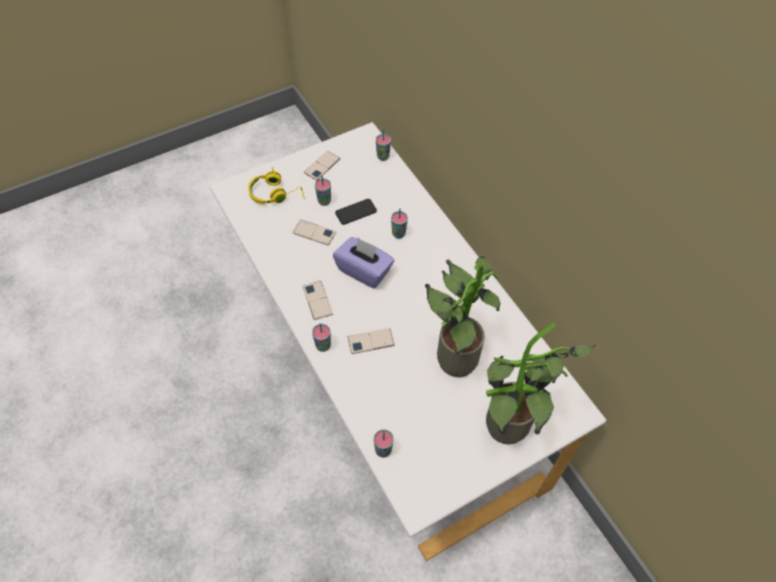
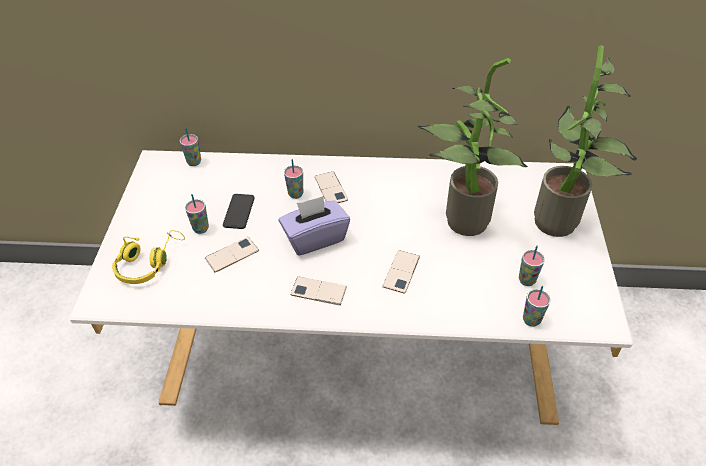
camera: 55 degrees left, 10 degrees down
phone [304,151,340,181] -> phone moved to [315,171,348,203]
cup [312,323,331,352] -> cup moved to [519,245,545,286]

